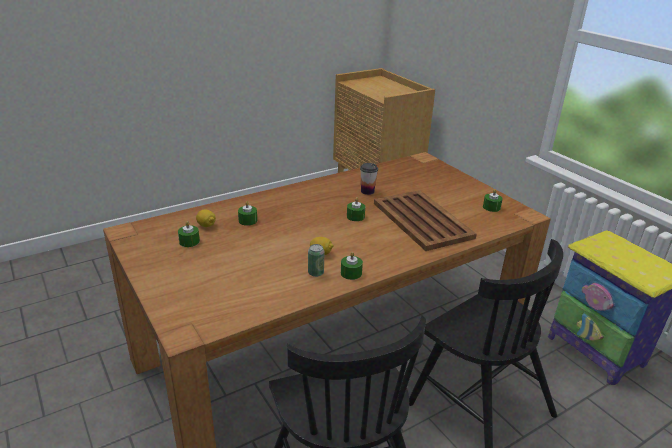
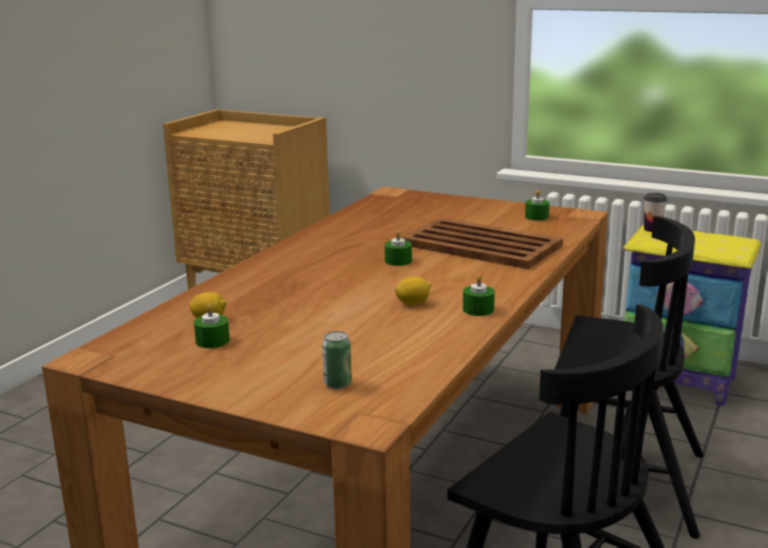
camera: 30 degrees left, 10 degrees down
green candle [238,201,257,226] -> none
can [308,244,325,277] -> can moved to [322,331,352,389]
cup [360,163,378,195] -> cup moved to [644,193,667,232]

